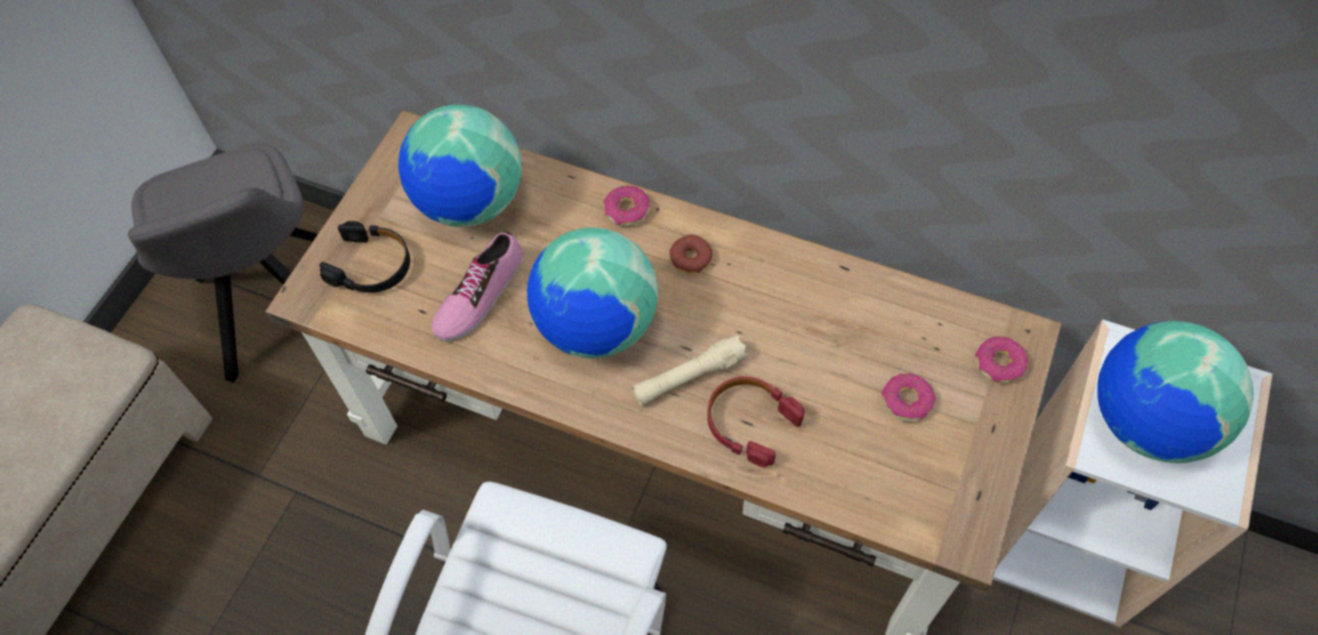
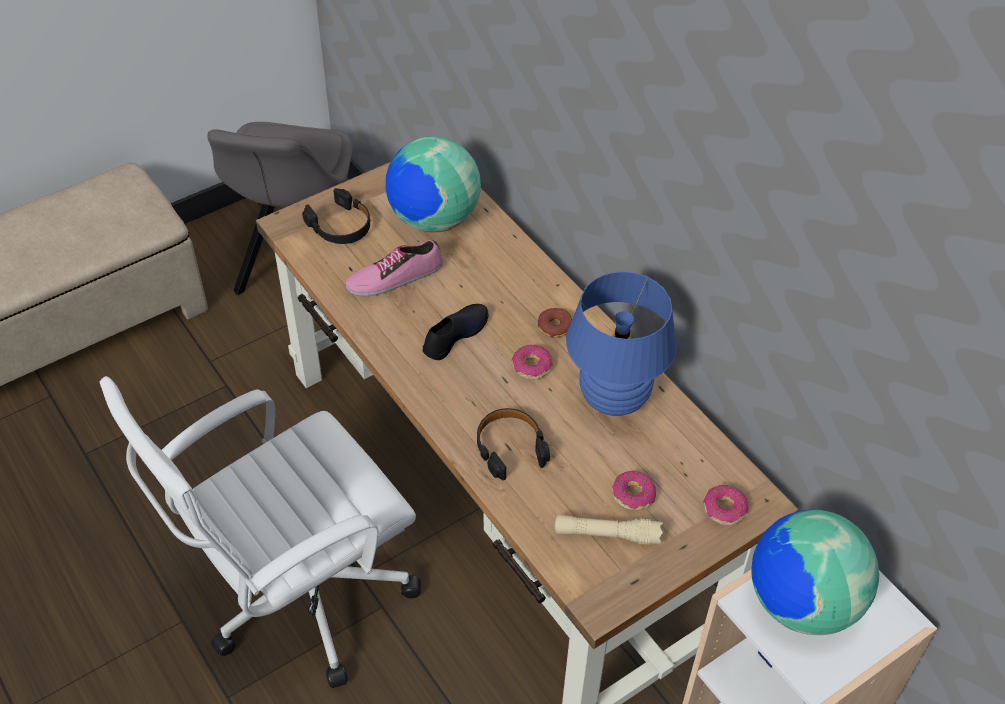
camera: 30 degrees right, 10 degrees down
globe [527,228,658,358] -> black shoe [423,304,489,360]
donut [604,185,650,226] -> donut moved to [512,345,553,380]
beige flashlight [632,335,748,405] -> beige flashlight moved to [555,514,663,545]
red headphones [707,376,805,467] -> black headphones [477,408,550,480]
none -> blue table lamp [566,271,677,416]

